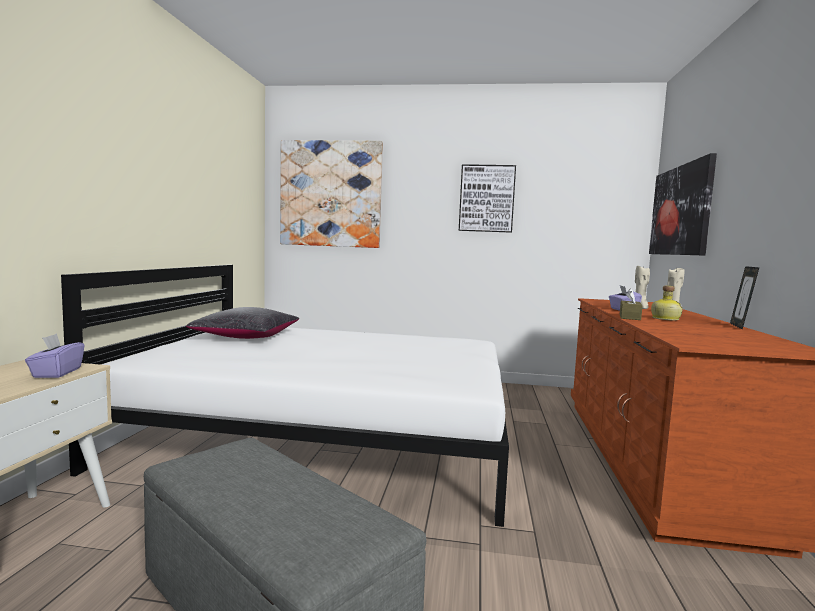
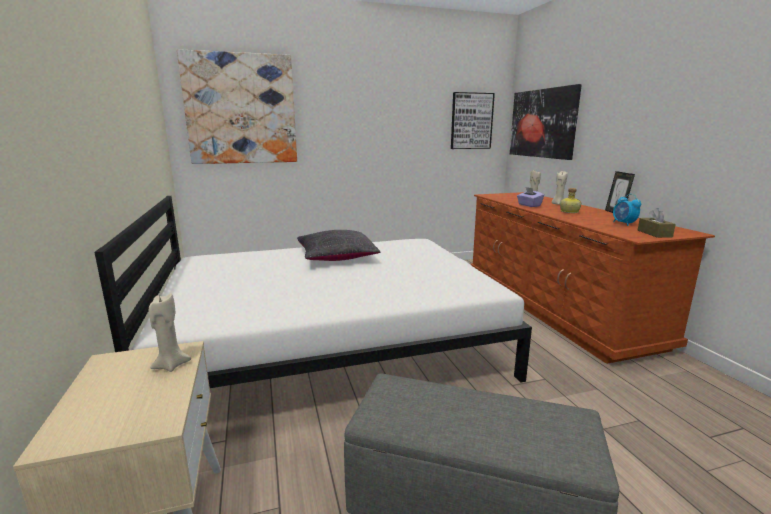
camera: 25 degrees left, 10 degrees up
purple tissue box [25,333,84,378] -> beige candle [149,293,191,372]
black pillow [186,307,299,339] -> black pillow moved to [297,230,380,261]
picture [459,164,516,233] -> picture moved to [451,92,495,149]
brown tissue box [620,288,643,320] -> brown tissue box moved to [638,208,676,238]
none -> alarm clock [613,194,641,226]

